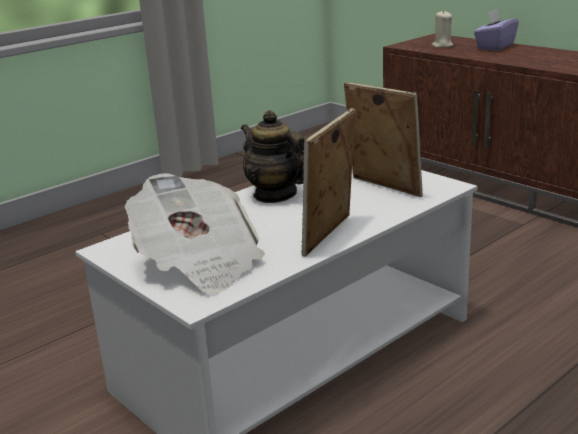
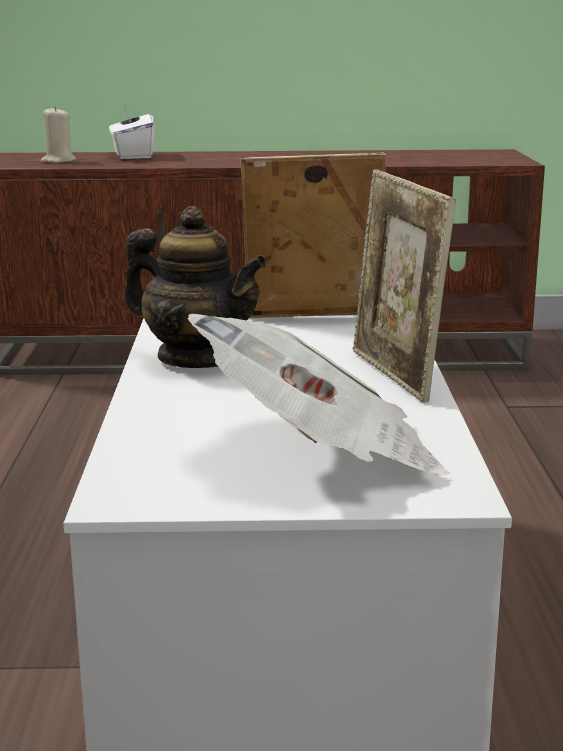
camera: 50 degrees left, 5 degrees down
teapot [241,110,304,203] -> teapot turned 150 degrees counterclockwise [124,206,268,368]
purple tissue box [474,9,519,51] -> white tissue box [109,103,155,159]

